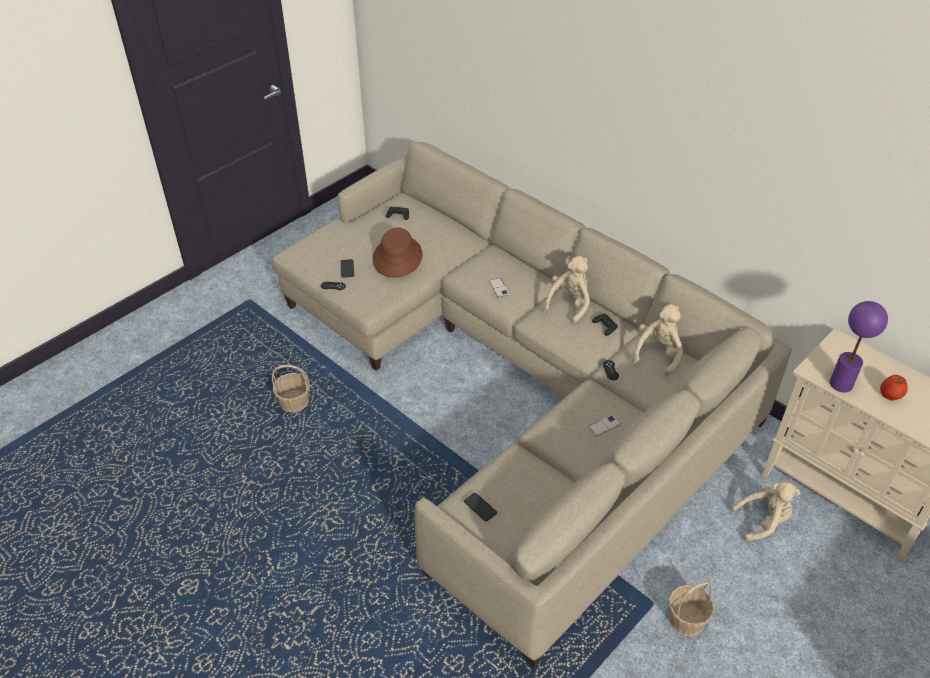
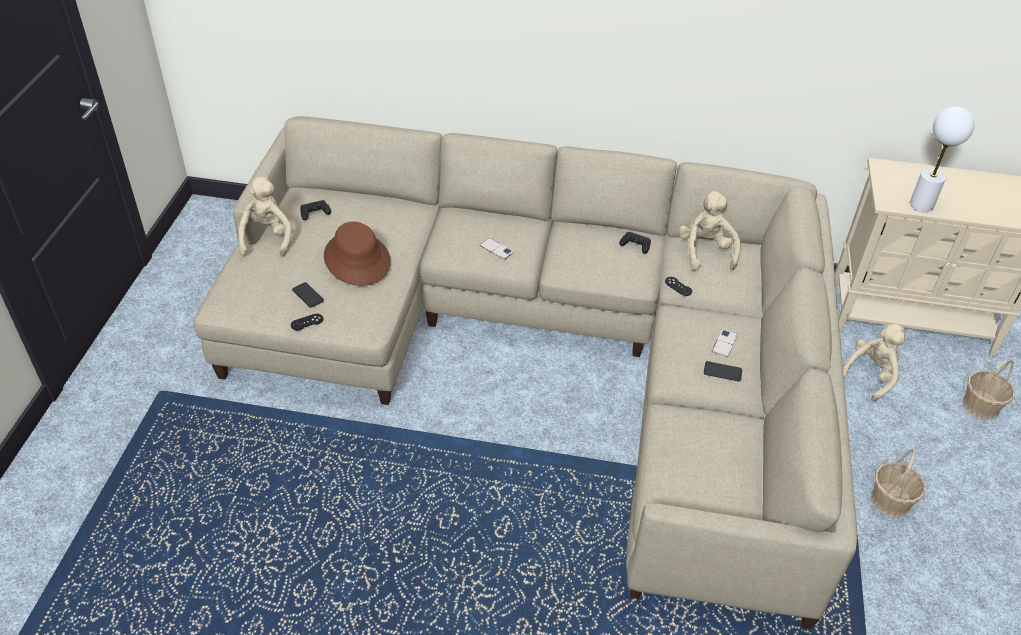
camera: 35 degrees left, 0 degrees up
basket [272,365,310,413] -> basket moved to [962,359,1015,420]
phone [464,493,497,522] -> phone moved to [704,361,742,381]
beige plush toy [543,256,590,325] -> beige plush toy moved to [238,177,291,257]
purple table lamp [830,301,888,393] -> white table lamp [910,107,975,212]
apple [880,375,908,400] -> none

